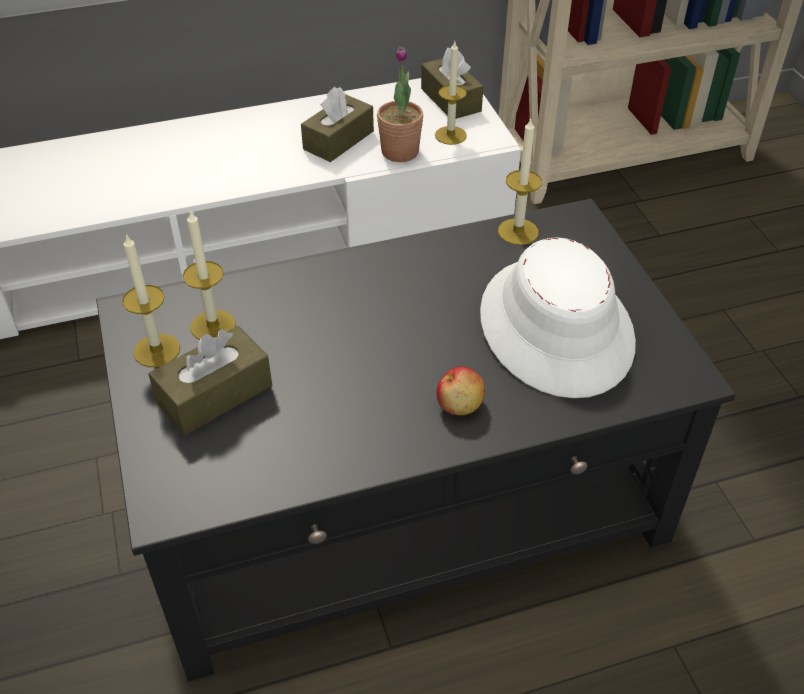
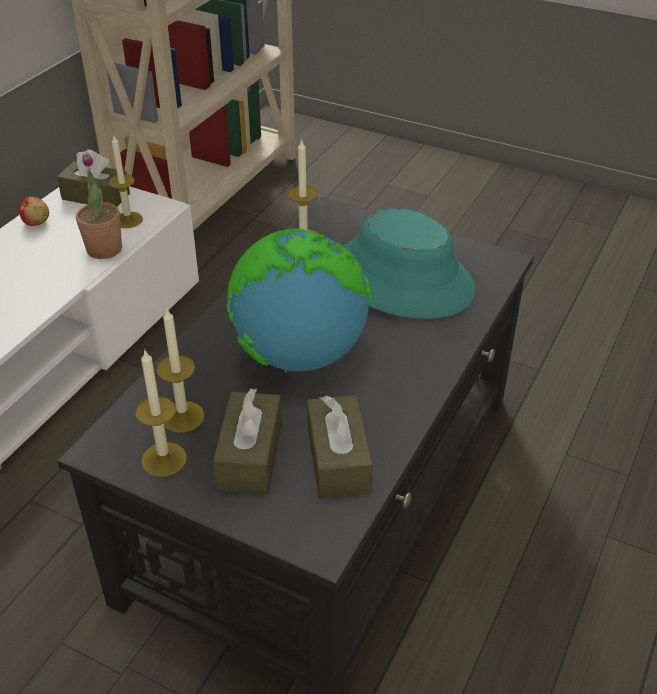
camera: 45 degrees left, 5 degrees down
brown tissue box [301,87,374,162] -> brown tissue box moved to [307,395,373,499]
apple [437,366,485,415] -> apple moved to [19,197,49,226]
white hat [480,238,636,398] -> turquoise hat [342,209,476,319]
none -> globe [227,228,371,373]

